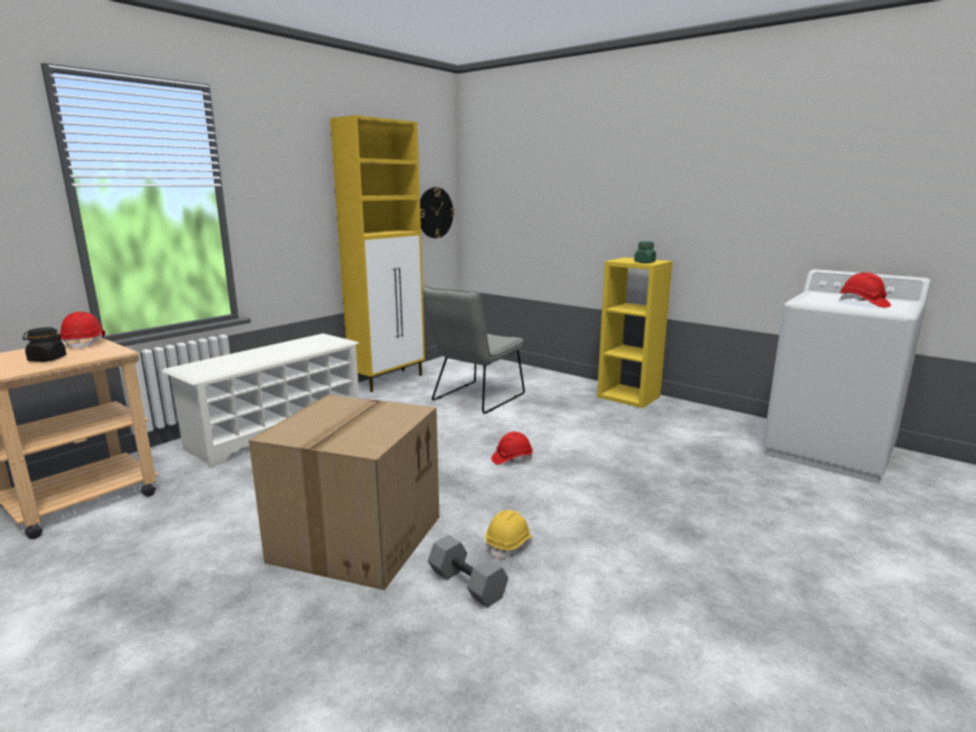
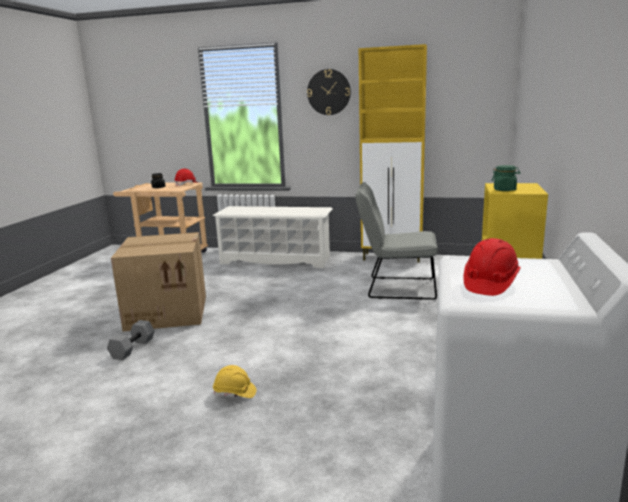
camera: 65 degrees right, 0 degrees up
wall clock [420,187,454,238] -> wall clock moved to [307,69,351,115]
yellow hard hat [485,510,533,560] -> yellow hard hat moved to [213,365,257,398]
red hard hat [491,432,533,465] -> none

